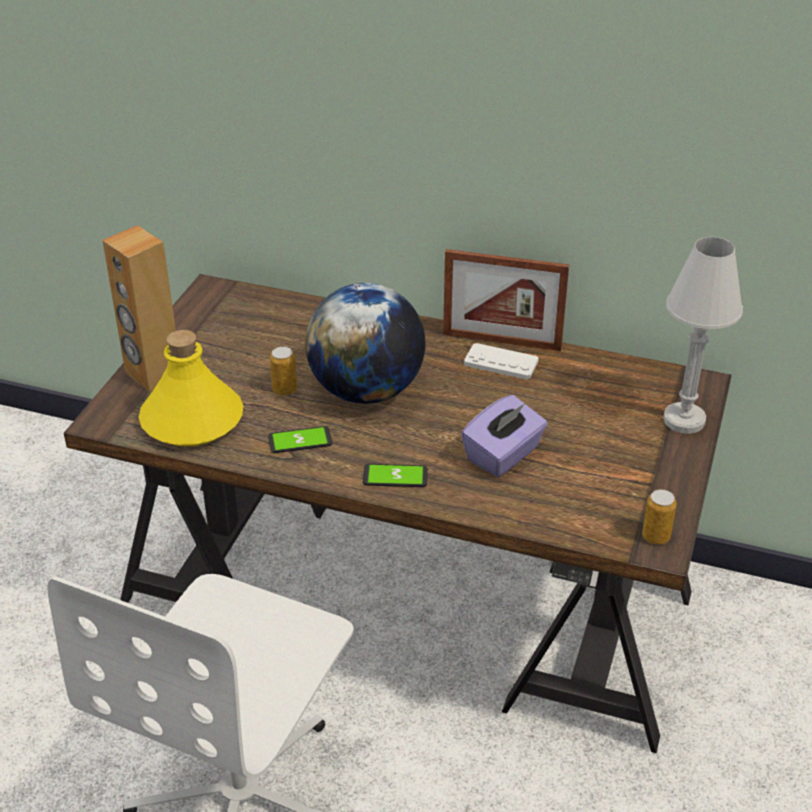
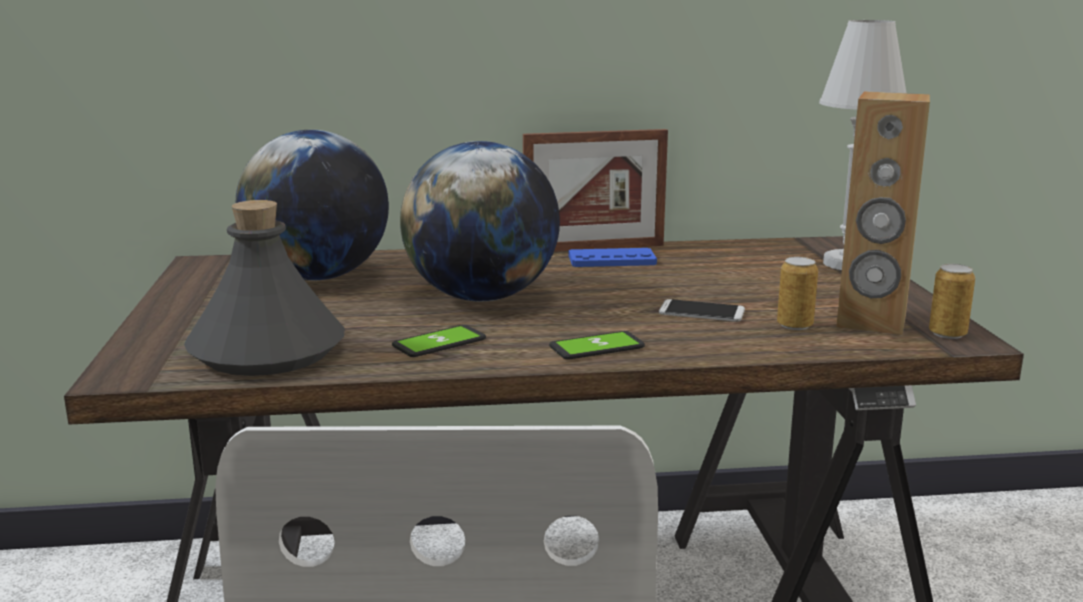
camera: 25 degrees left, 20 degrees down
brown speaker [102,225,176,392] -> brown speaker moved to [836,91,930,335]
yellow bottle [138,330,243,446] -> grey bottle [184,200,345,376]
can [270,346,297,396] -> can moved to [777,257,818,330]
purple tissue box [461,395,548,477] -> phone [659,299,745,322]
white game controller [464,343,539,380] -> blue game controller [569,248,657,267]
none -> globe [236,130,389,280]

